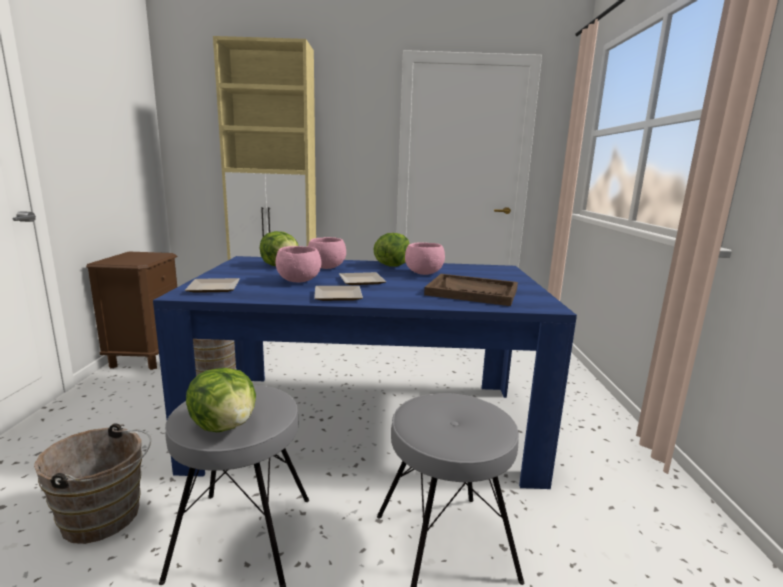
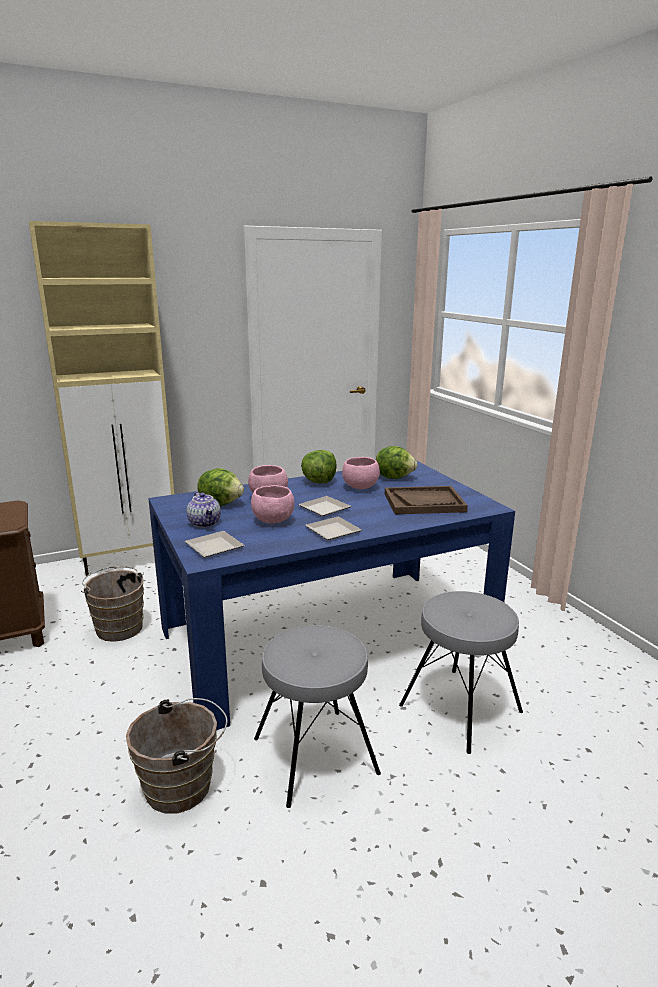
camera: 25 degrees left, 5 degrees up
lettuce [186,368,256,432] -> lettuce moved to [376,446,417,479]
none -> teapot [187,492,221,528]

